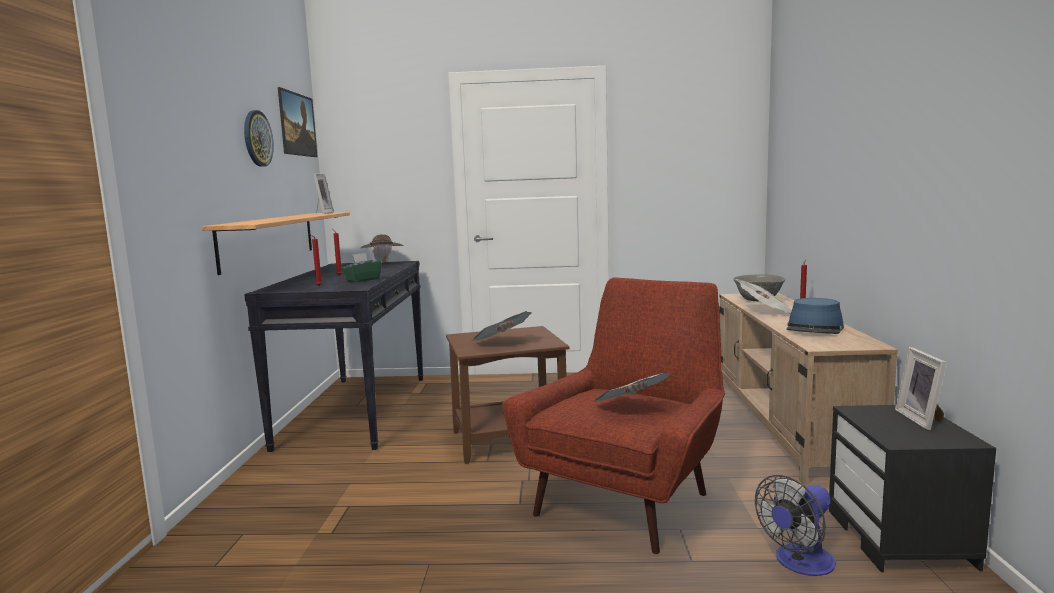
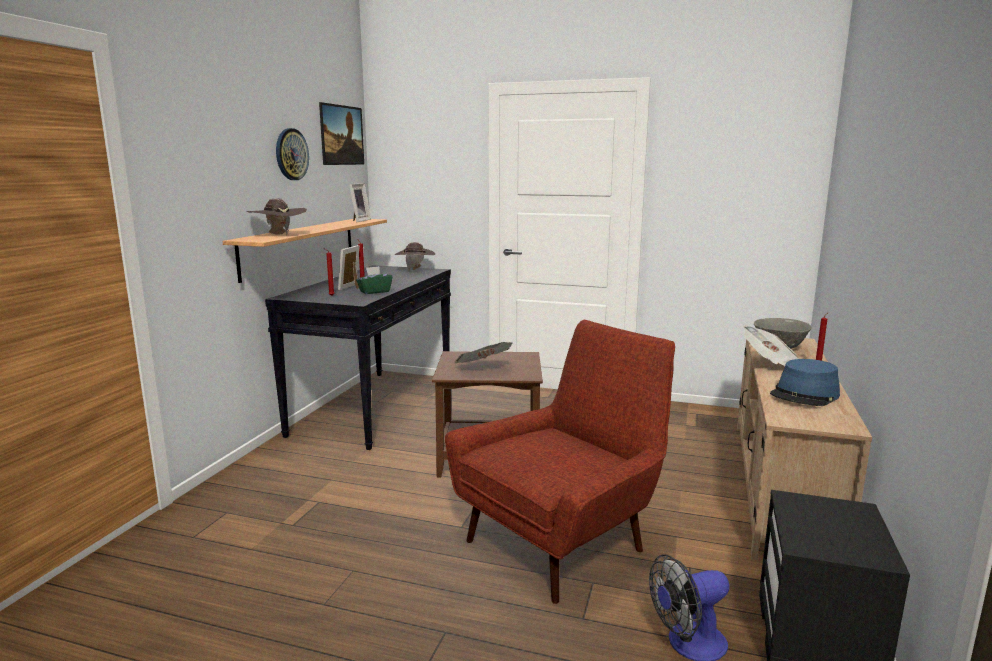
camera: 15 degrees right, 5 degrees up
newspaper [592,373,672,402] -> none
picture frame [895,347,947,430] -> picture frame moved to [338,245,360,290]
none -> brown hat [246,199,307,235]

